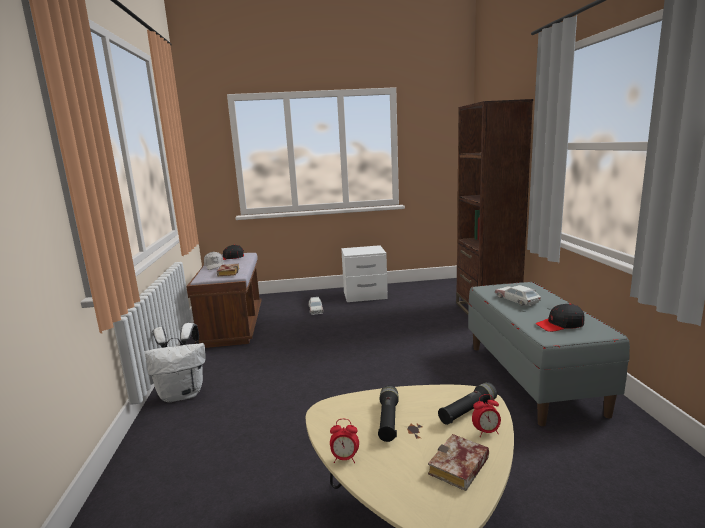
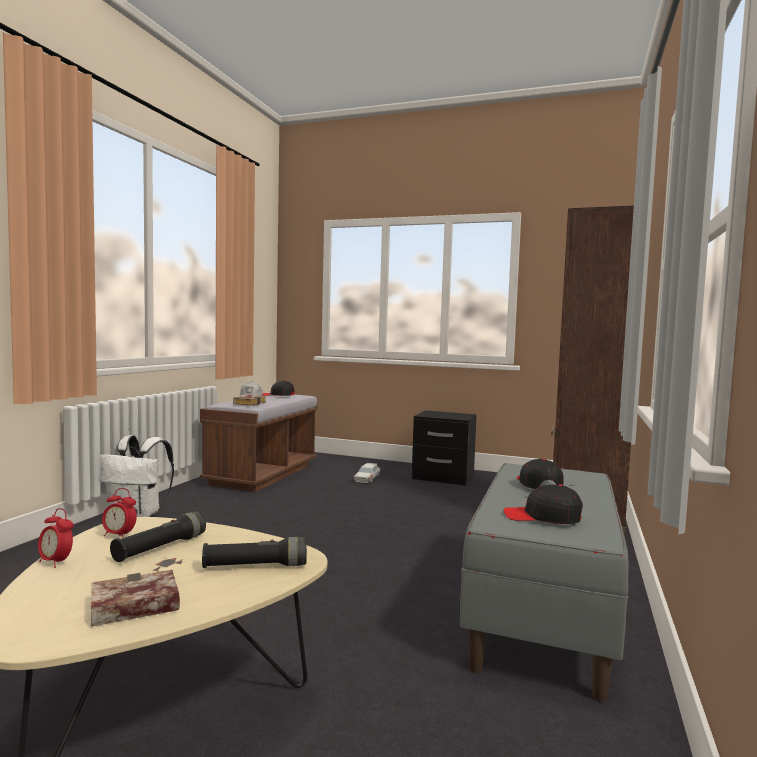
camera: 25 degrees right, 10 degrees down
white nightstand [341,245,388,302] -> black nightstand [412,410,477,485]
alarm clock [472,394,501,437] -> alarm clock moved to [102,488,137,537]
toy car [495,285,541,306] -> black cap [517,459,563,489]

